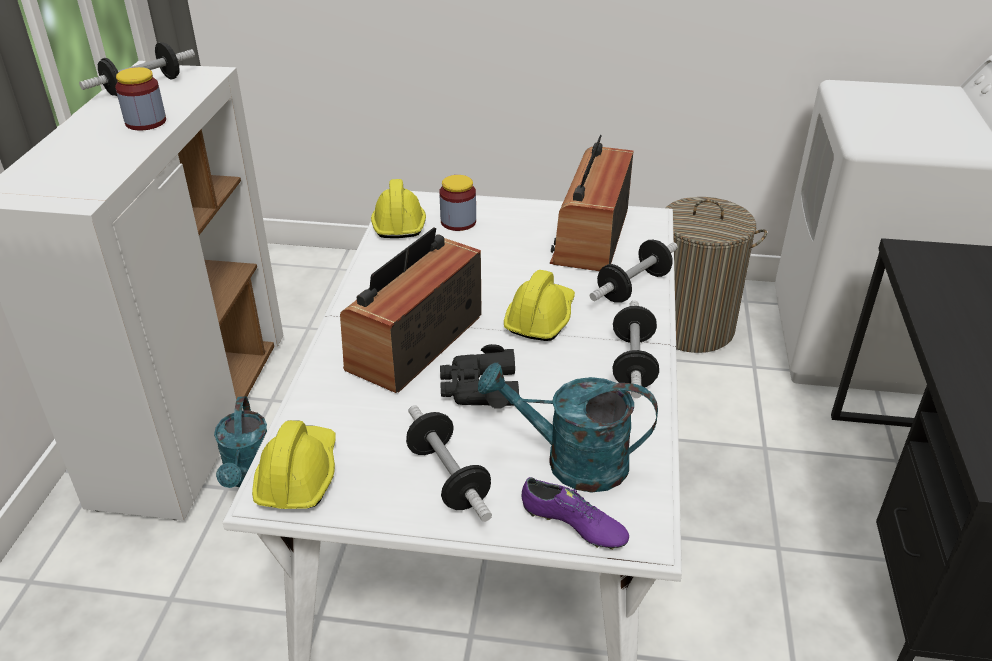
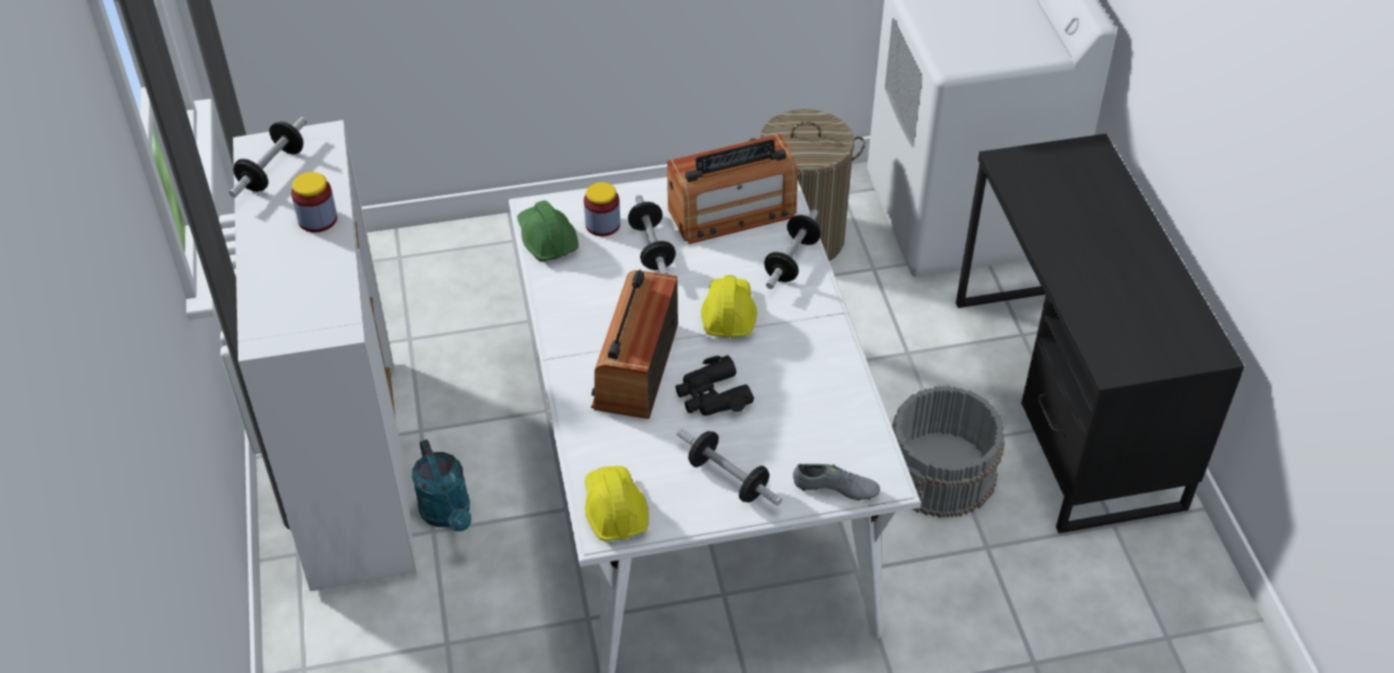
camera: 20 degrees left, 10 degrees up
yellow hard hat [371,179,426,238] -> green hard hat [517,200,579,261]
turquoise watering can [478,362,658,493] -> none
purple shoe [522,477,629,550] -> grey shoe [793,464,880,501]
radio [550,135,634,271] -> radio turned 105 degrees counterclockwise [667,134,798,244]
dumbbell [613,301,659,398] -> dumbbell moved to [628,195,676,275]
none -> grey bucket [892,385,1005,518]

